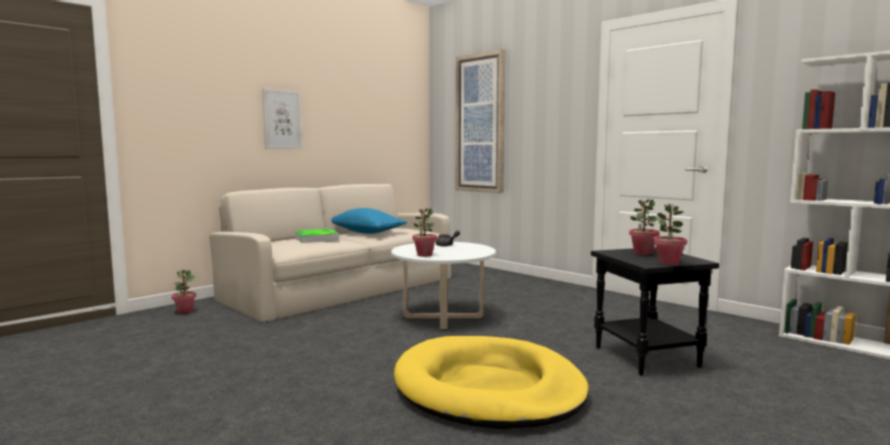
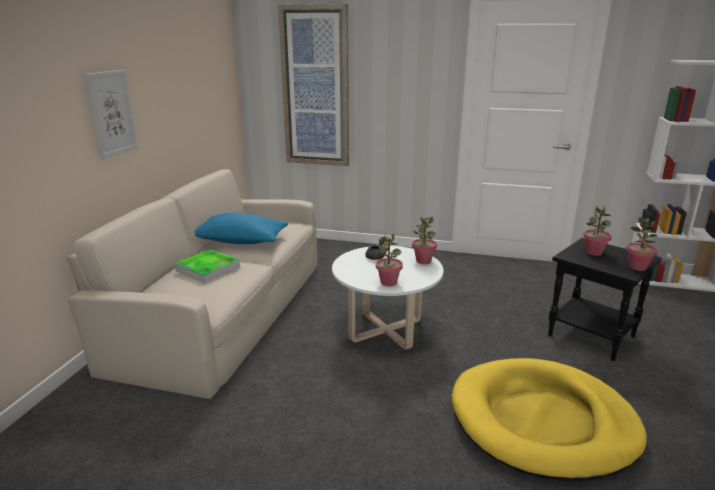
camera: 30 degrees left, 15 degrees up
potted plant [172,269,196,313] -> potted plant moved to [412,216,437,264]

